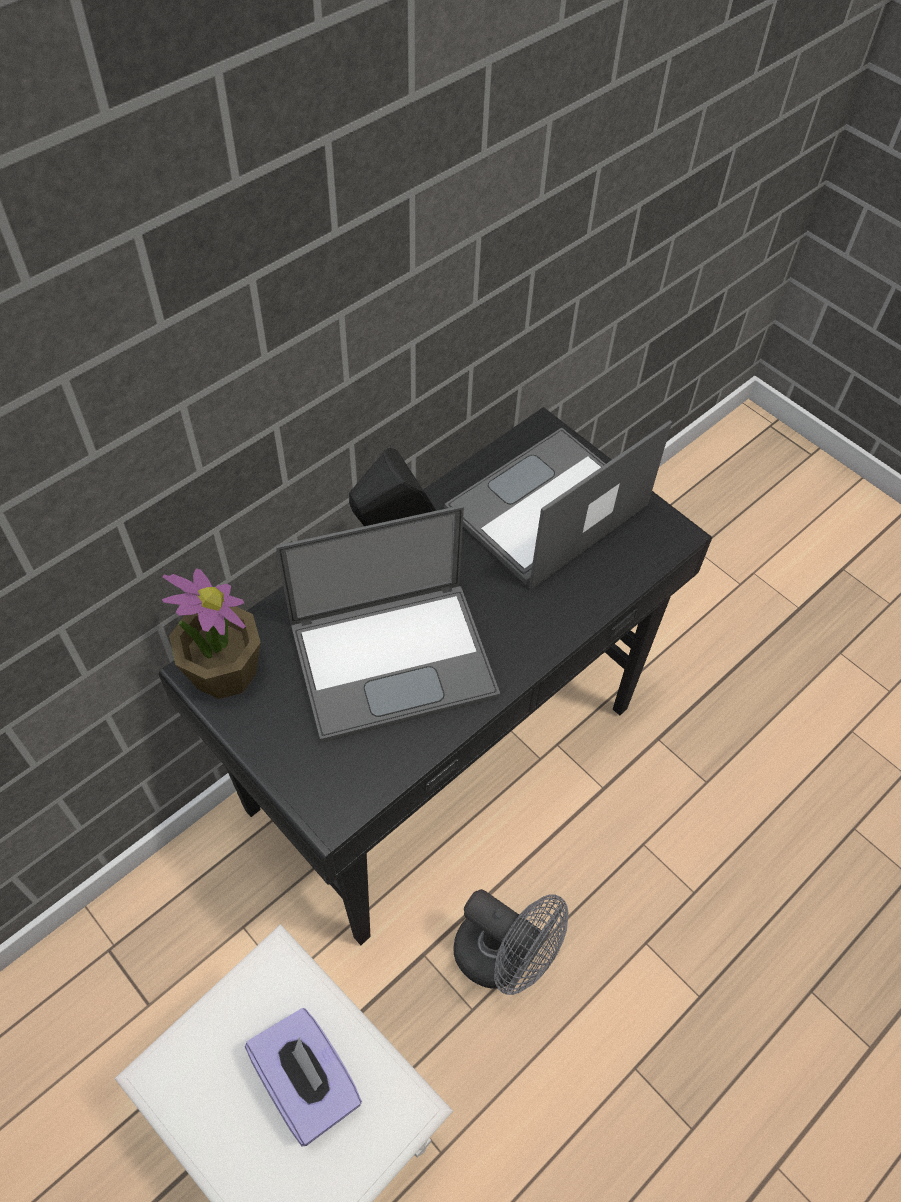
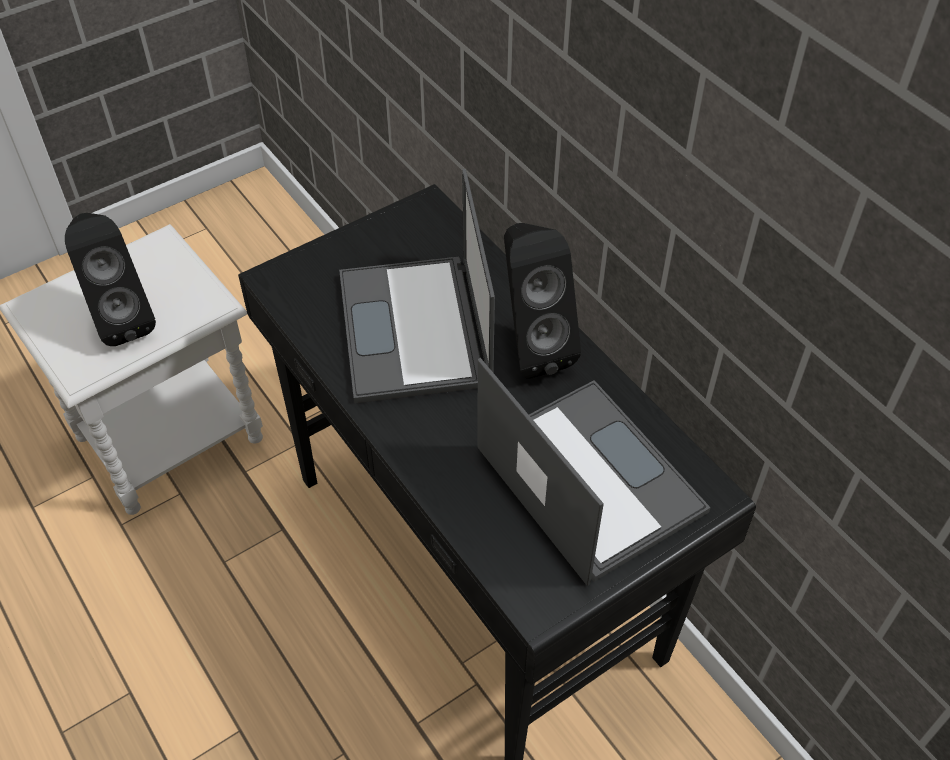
camera: 100 degrees right, 5 degrees down
potted plant [162,569,261,699] -> none
purple tissue box [245,1008,362,1147] -> black speaker [65,213,156,346]
grey fan [453,889,569,995] -> none

